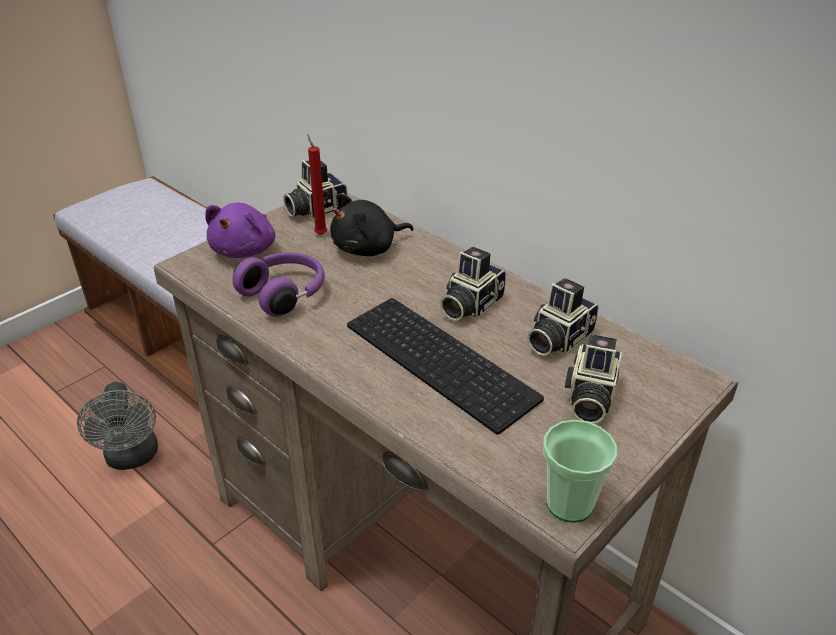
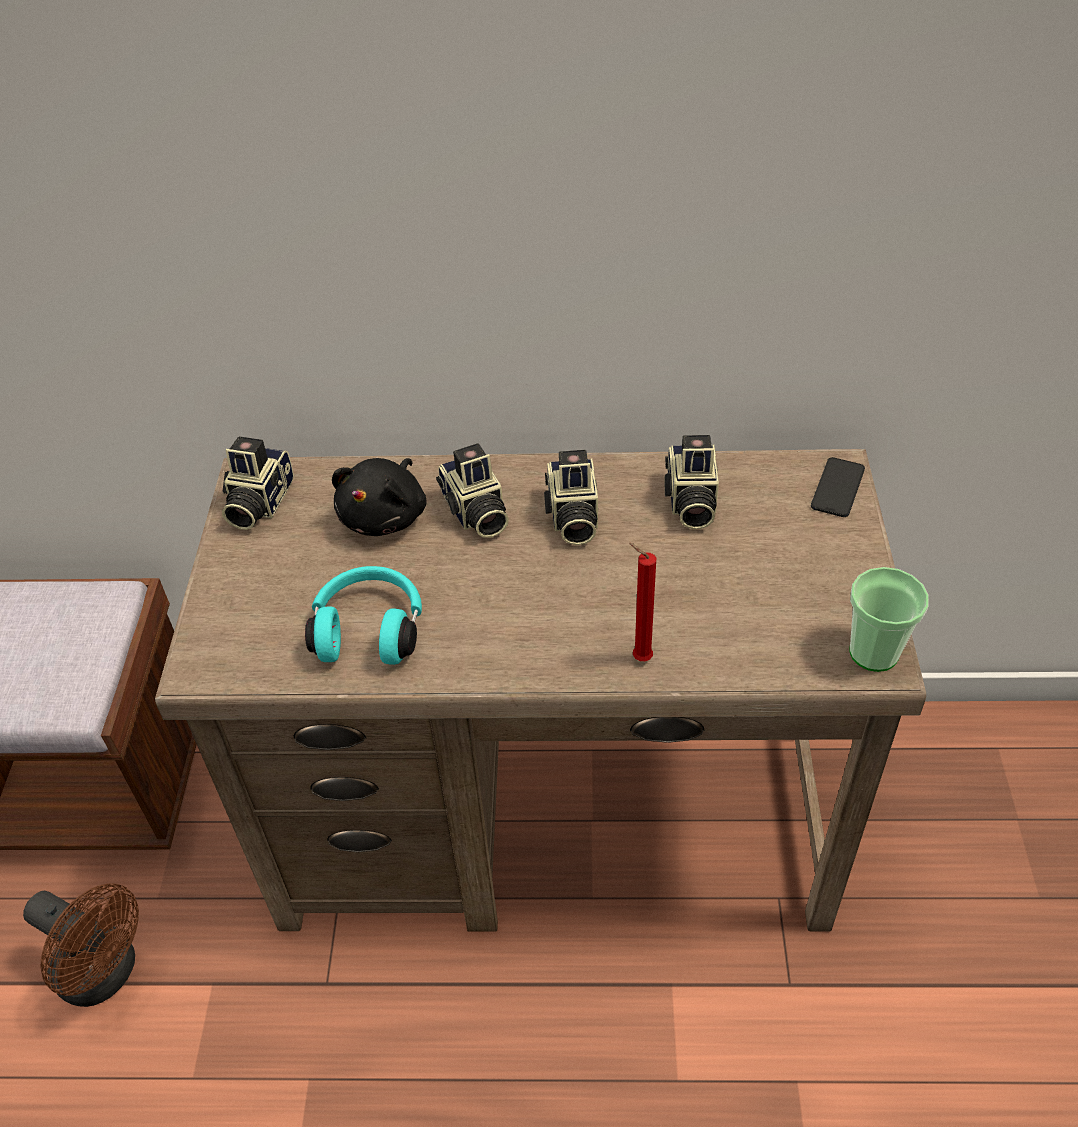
camera: 40 degrees left, 10 degrees up
grey fan [77,382,158,470] -> brown fan [23,883,139,1007]
purple plush toy [205,203,275,258] -> none
purple headphones [232,252,325,317] -> turquoise headphones [305,566,422,665]
red candle [307,134,327,235] -> red candle moved to [629,543,656,661]
keyboard [347,298,544,434] -> none
camera [565,334,622,424] -> camera moved to [436,443,509,538]
none -> phone [811,457,865,517]

